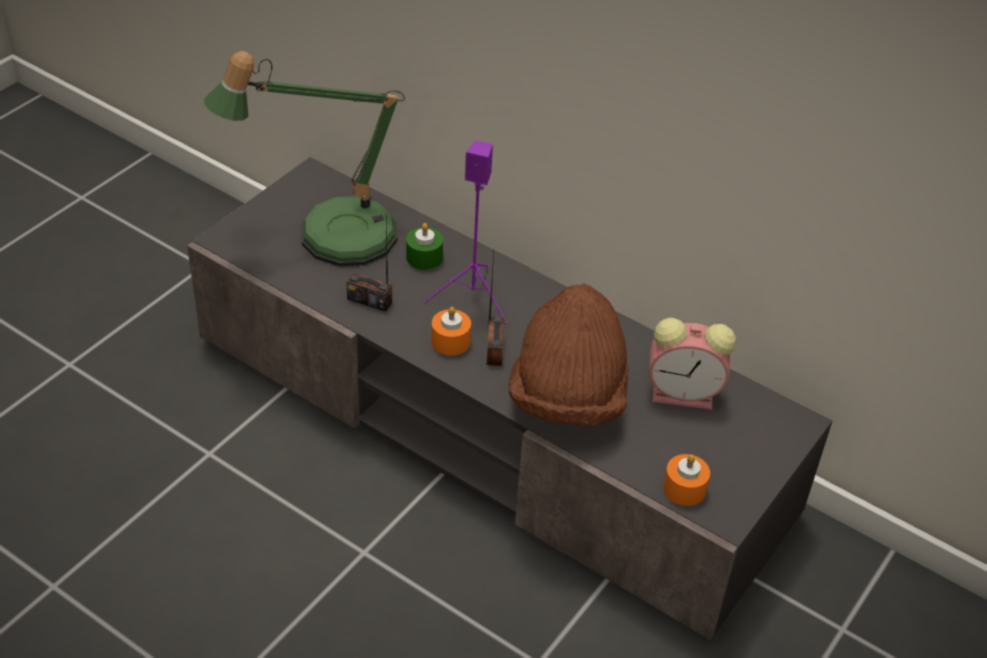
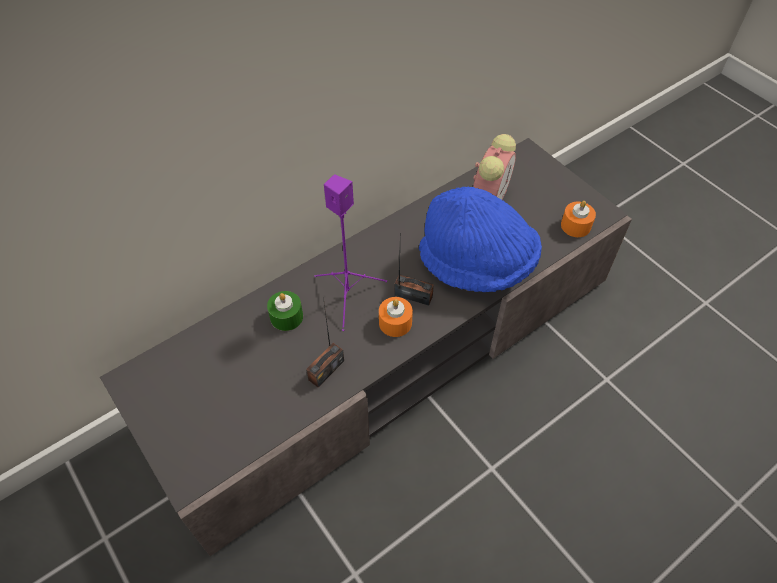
camera: 70 degrees left, 10 degrees up
table lamp [204,51,405,266] -> none
brown hat [509,284,628,426] -> blue hat [419,187,542,292]

